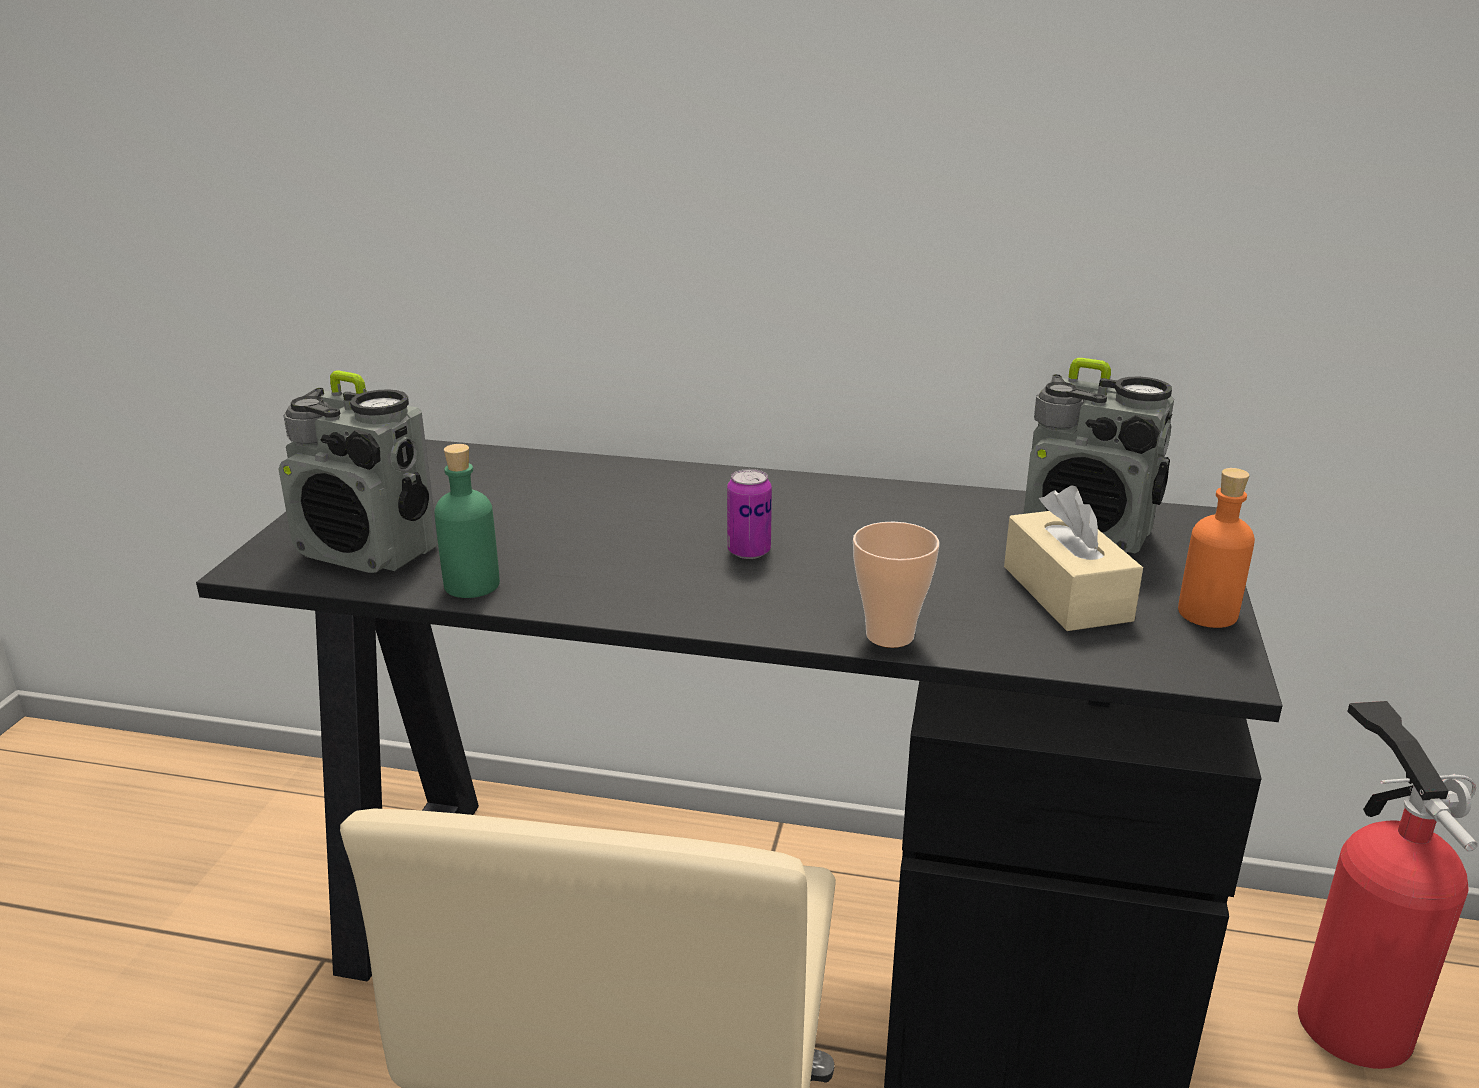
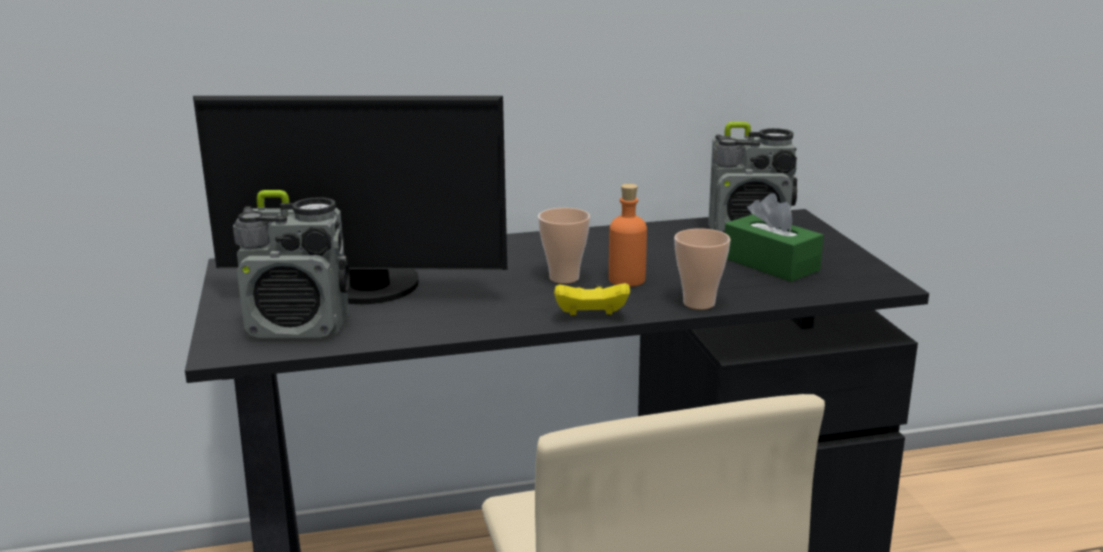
camera: 25 degrees left, 5 degrees down
green bottle [434,444,500,598] -> none
can [727,469,772,559] -> cup [538,208,590,284]
beige tissue box [1004,485,1143,631] -> green tissue box [725,193,824,282]
orange bottle [1178,468,1255,628] -> orange bottle moved to [609,184,647,287]
fire extinguisher [1298,701,1478,1069] -> none
none -> monitor [193,96,507,304]
none -> yellow game controller [554,283,630,316]

